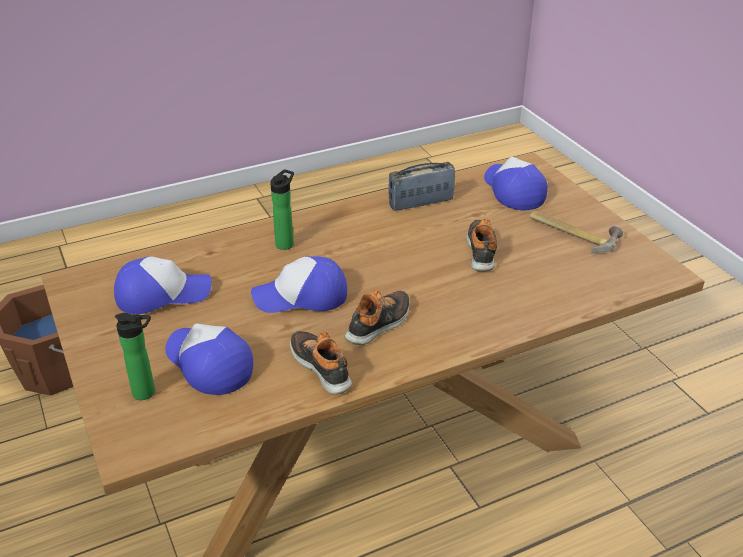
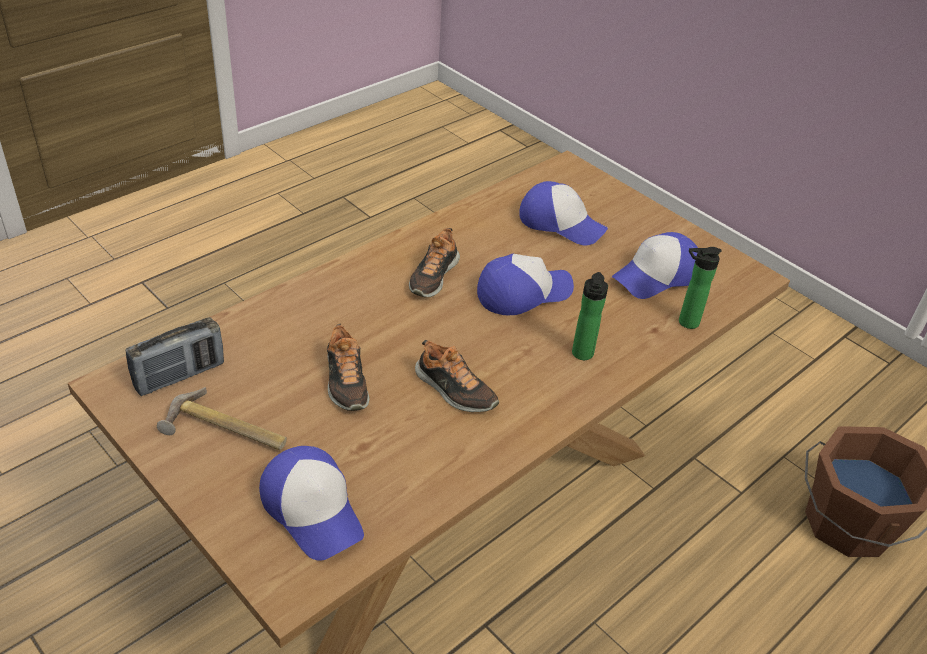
camera: 160 degrees right, 5 degrees up
bottle [115,313,155,400] -> bottle moved to [679,247,722,329]
shoe [290,331,352,395] -> shoe moved to [415,340,499,412]
radio [388,162,455,211] -> radio moved to [125,317,224,396]

